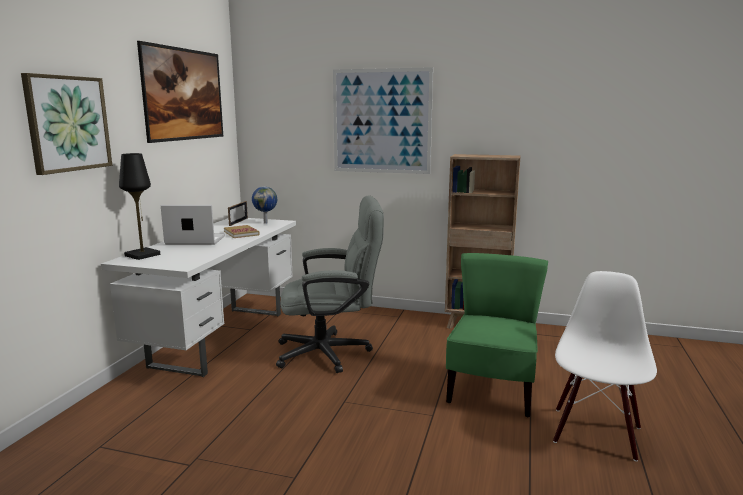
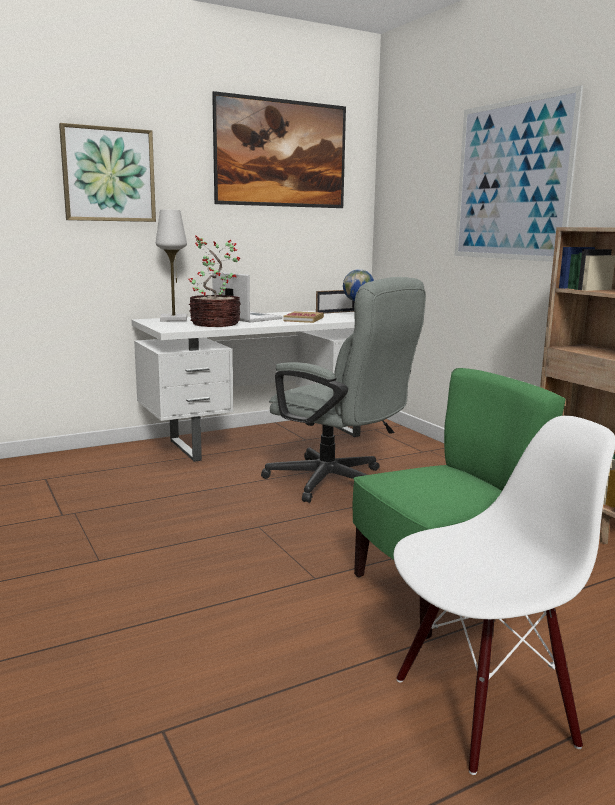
camera: 45 degrees right, 0 degrees up
black table lamp [119,153,160,260] -> white table lamp [156,210,187,321]
none -> potted plant [188,236,241,327]

